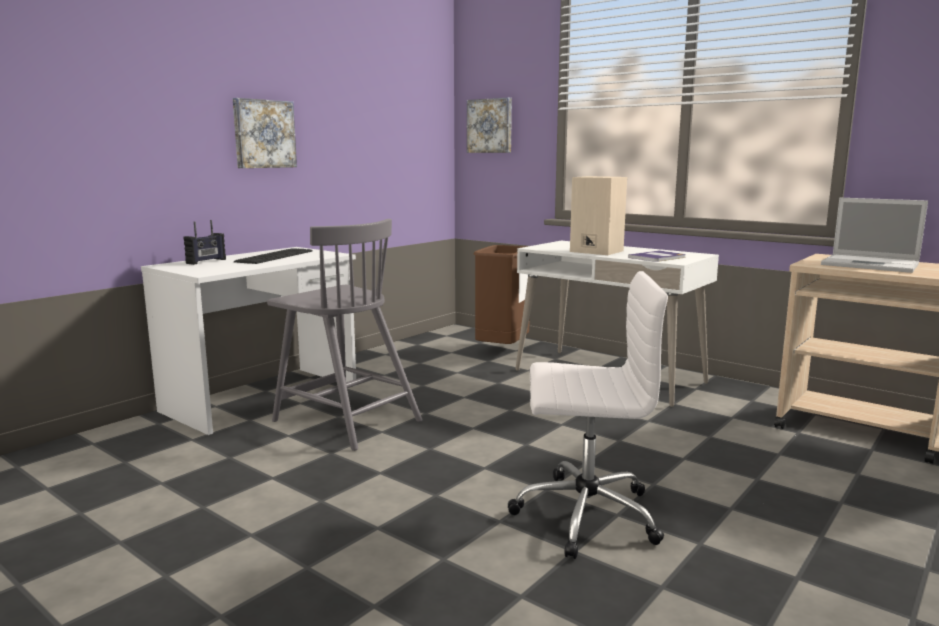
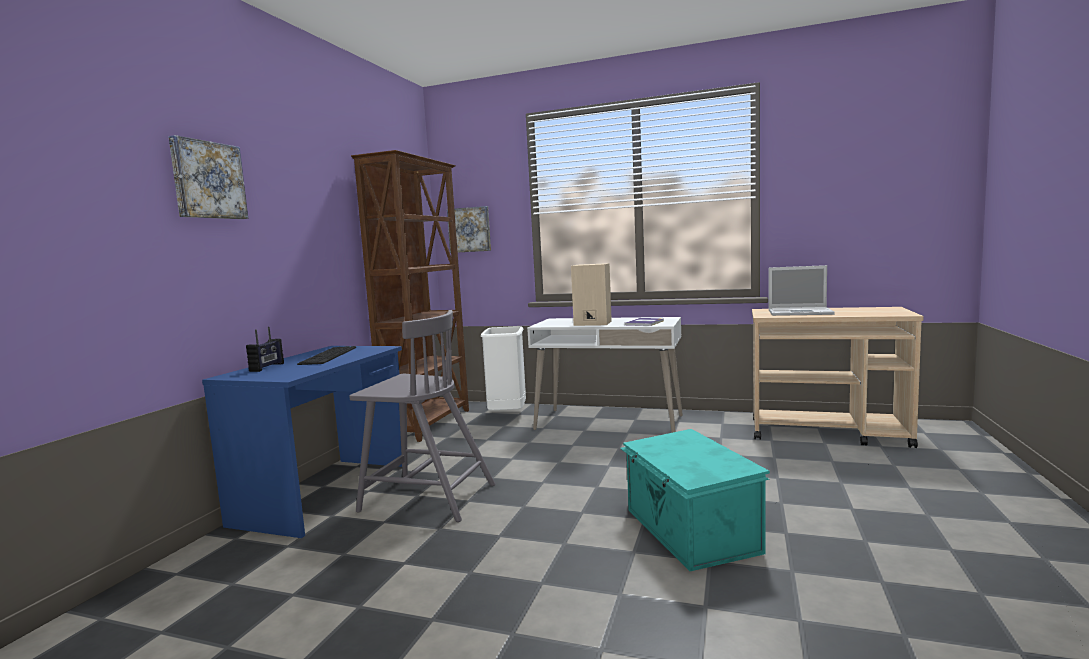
camera: 20 degrees left, 5 degrees down
white desk [141,247,356,435] -> blue desk [202,346,402,538]
picture [233,98,297,168] -> picture moved to [168,135,248,219]
brown trash can [474,245,530,344] -> white trash can [481,326,526,410]
white office chair [508,271,668,559] -> turquoise storage box [620,429,770,571]
none -> brown bookcase [351,150,469,442]

